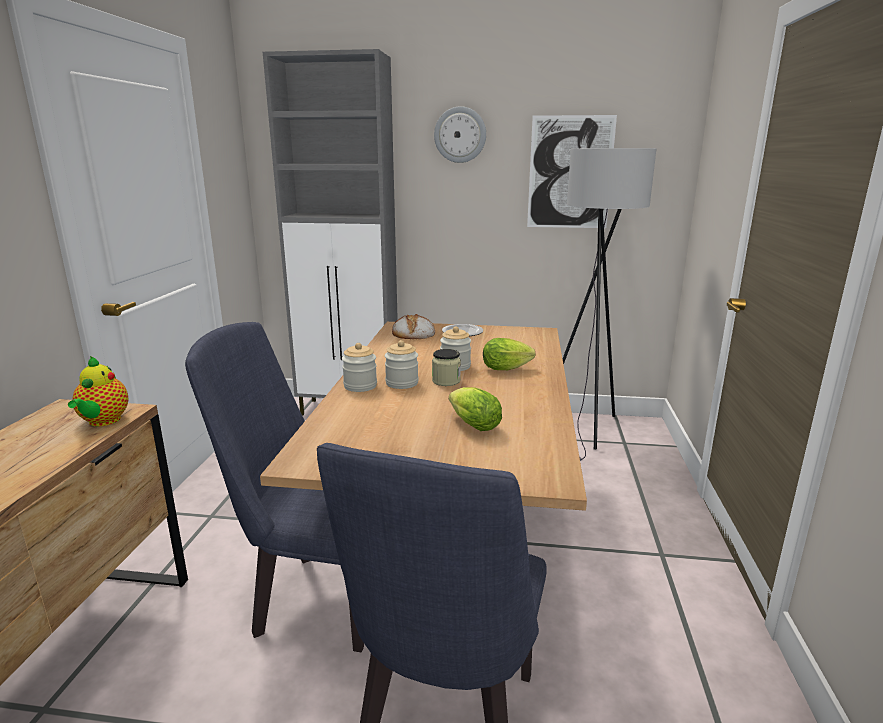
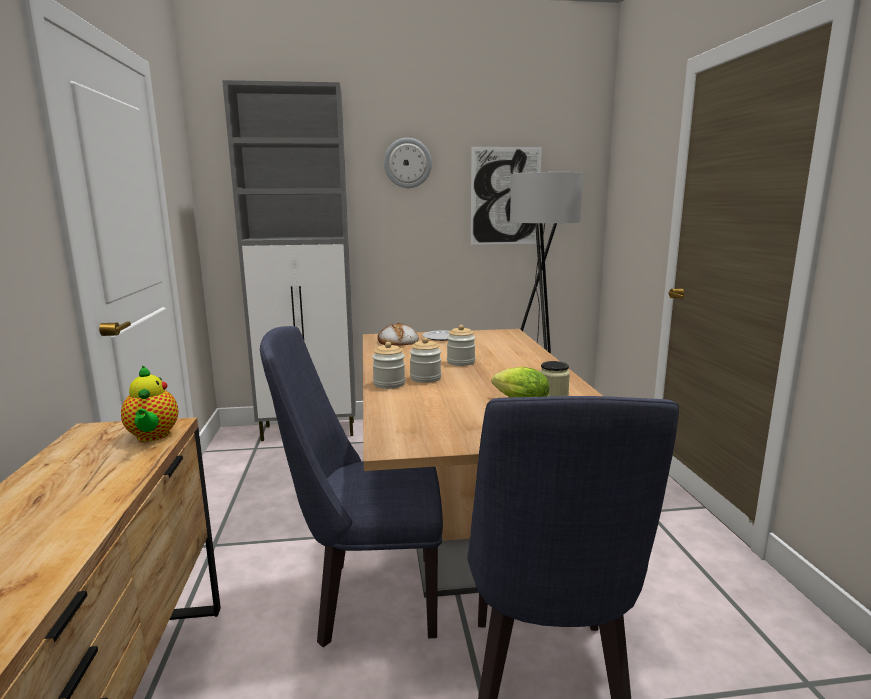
camera: 15 degrees left, 5 degrees down
jar [432,349,461,386] -> jar moved to [540,361,570,396]
lettuce [483,338,536,370] -> none

